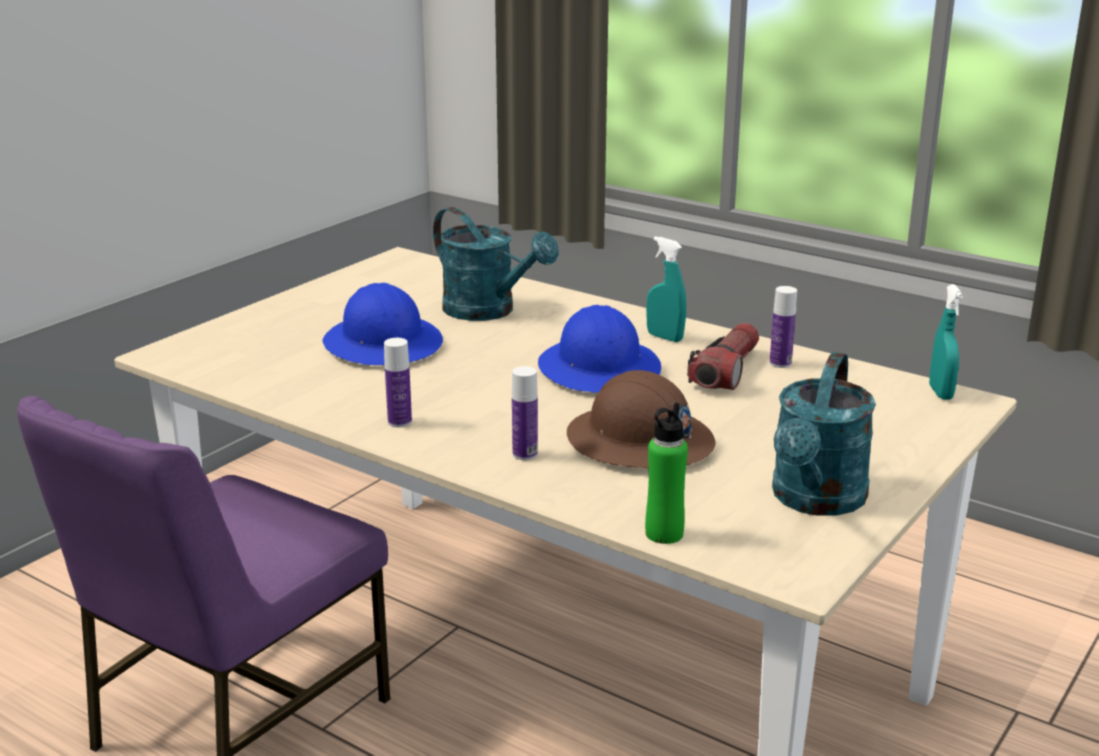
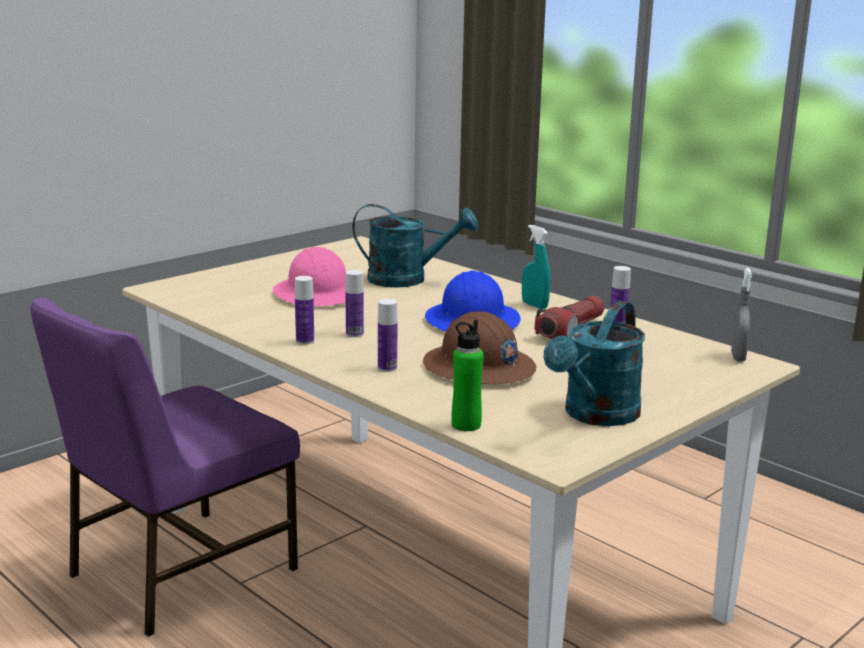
camera: 10 degrees right, 5 degrees down
blue hard hat [323,283,443,365] -> pink hard hat [273,247,346,306]
turquoise watering can [433,207,559,321] -> turquoise watering can turned 45 degrees counterclockwise [352,204,478,288]
turquoise spray bottle [929,284,963,400] -> grey spray bottle [731,268,752,362]
none -> bottle [345,270,364,337]

